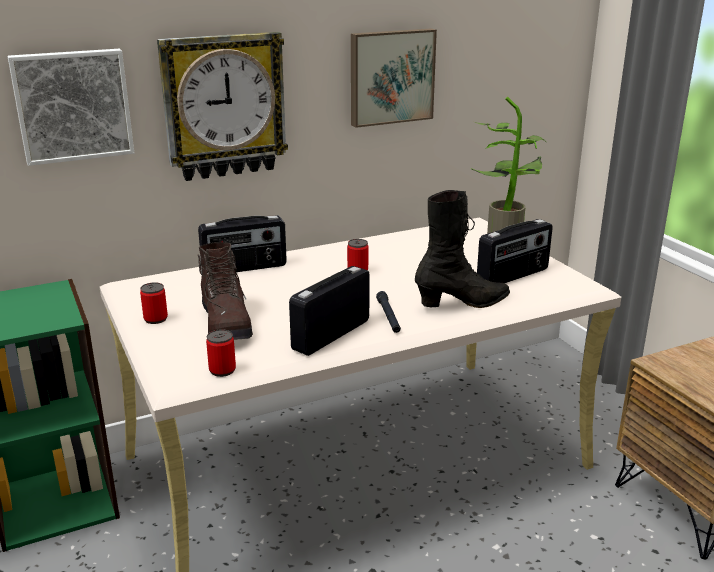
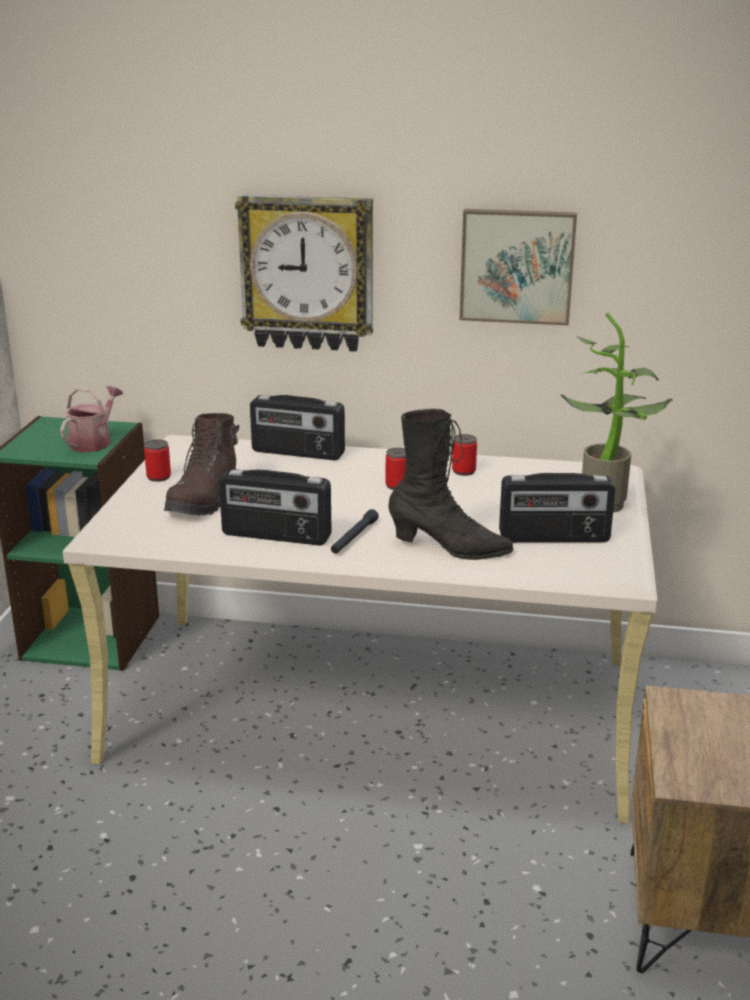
camera: 35 degrees right, 0 degrees up
picture [7,49,134,166] -> none
can [206,329,236,377] -> can moved to [452,434,477,476]
radio [289,266,370,356] -> radio turned 150 degrees counterclockwise [219,469,332,546]
none -> watering can [60,386,123,452]

